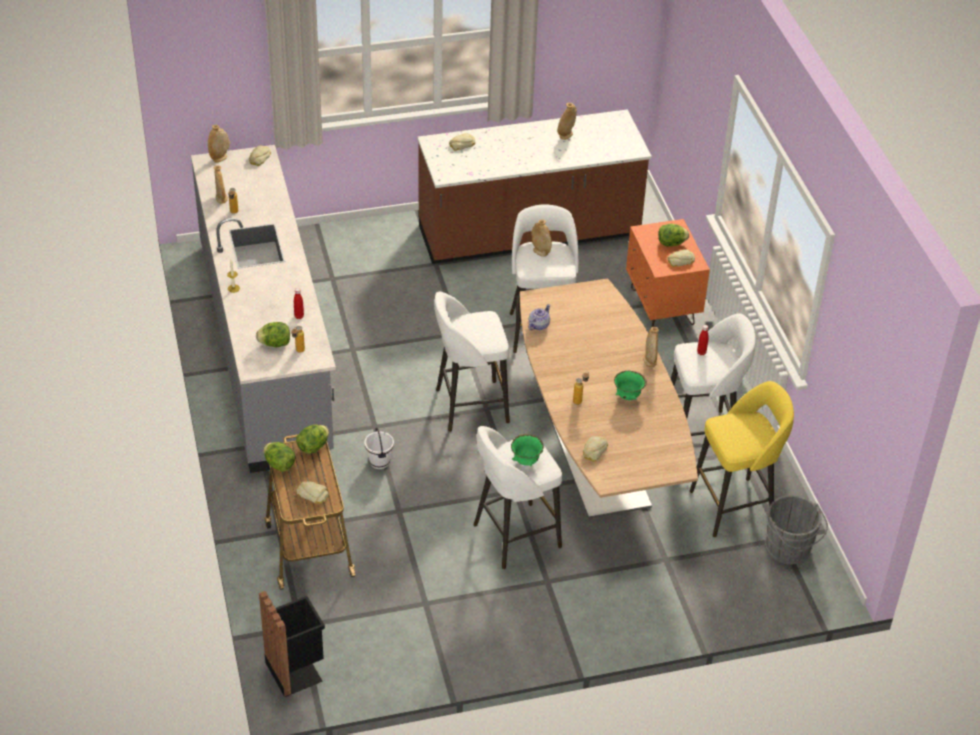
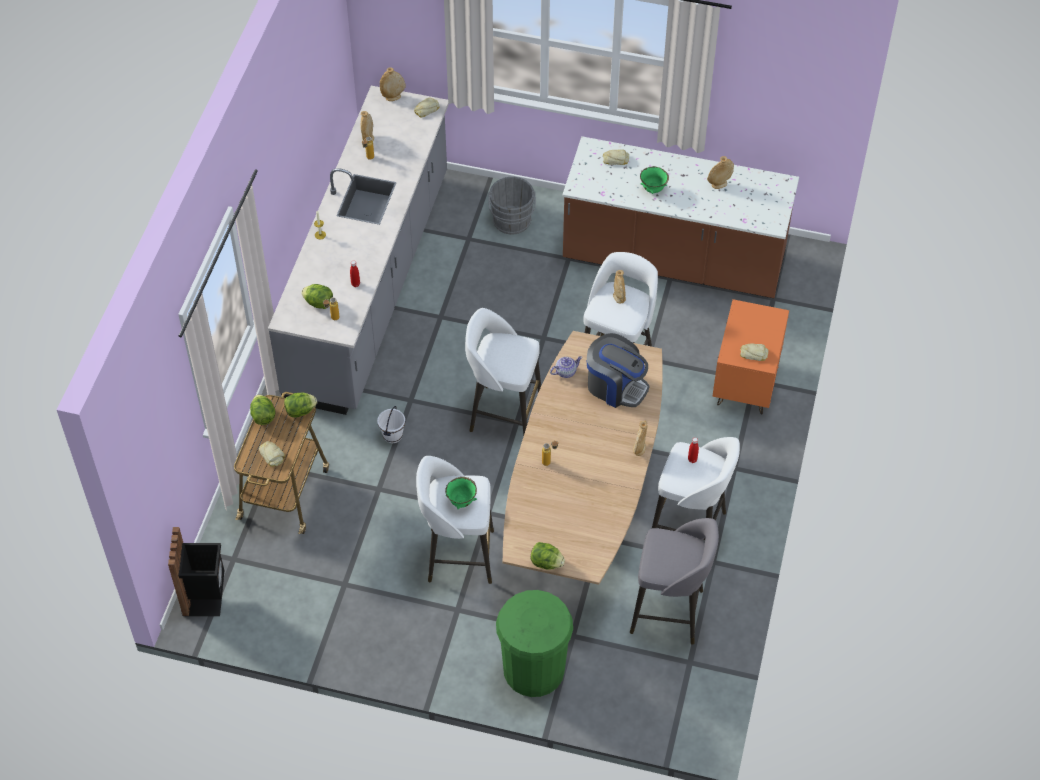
camera: 30 degrees right, 10 degrees up
bread [583,436,608,462] -> none
green bowl [614,371,647,400] -> green bowl moved to [640,166,669,194]
lettuce [658,224,689,247] -> lettuce moved to [530,542,565,570]
yellow stool [690,381,794,537] -> grey stool [630,518,719,645]
grey bucket [765,495,828,564] -> grey bucket moved to [488,177,536,235]
none -> green trash can [496,590,573,697]
none -> coffee machine [587,333,649,408]

